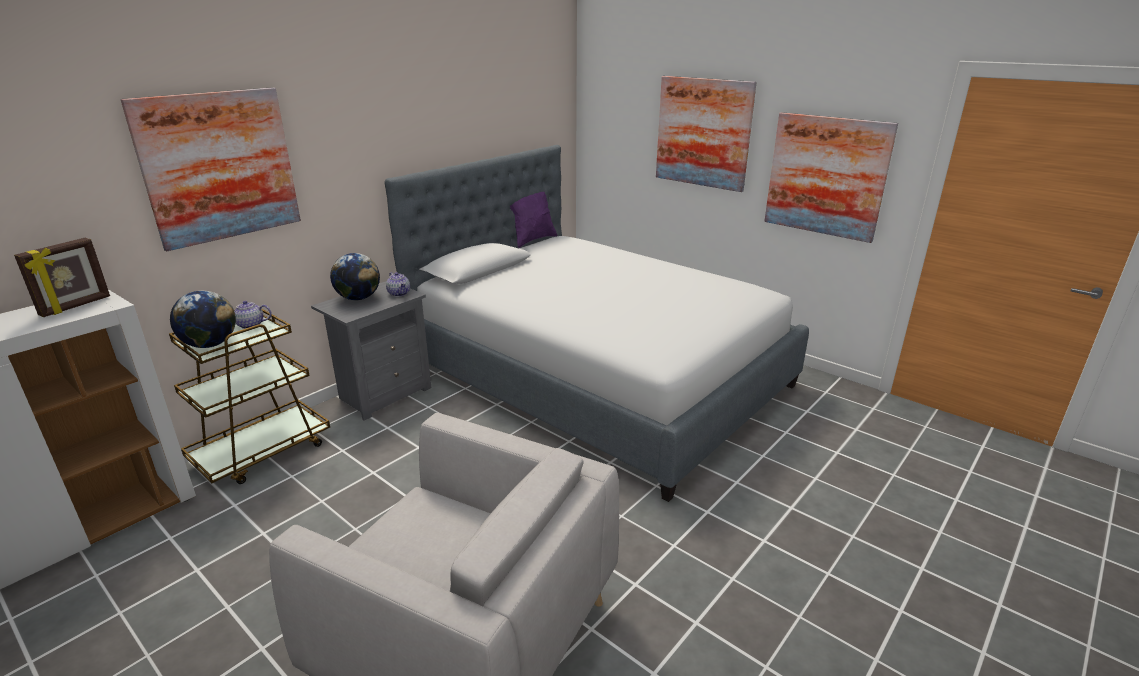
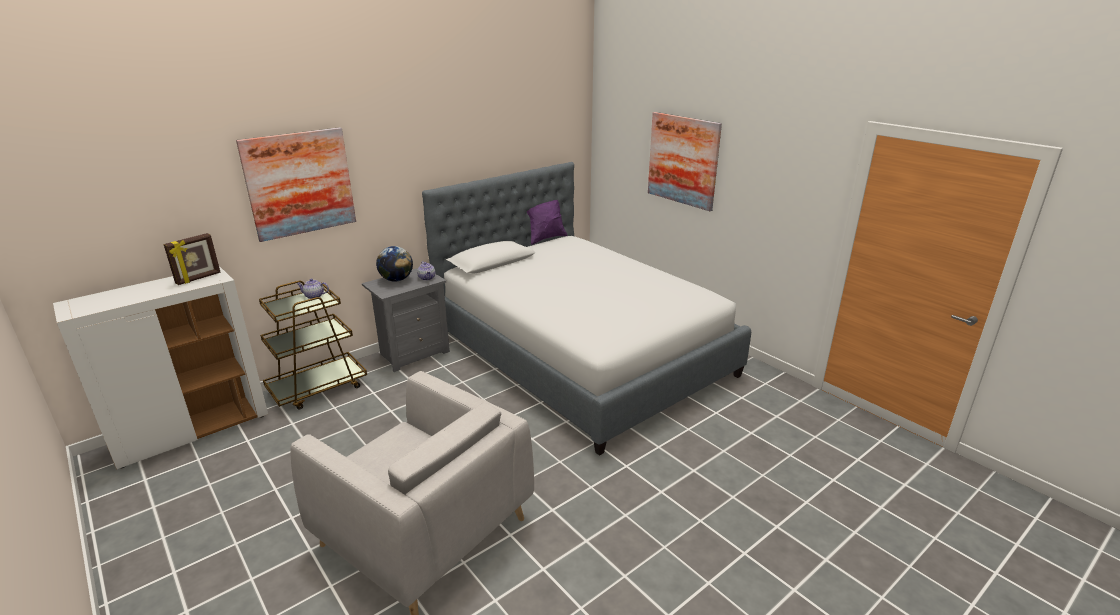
camera: 10 degrees right, 0 degrees up
globe [170,291,236,348] -> none
picture [764,112,898,243] -> none

